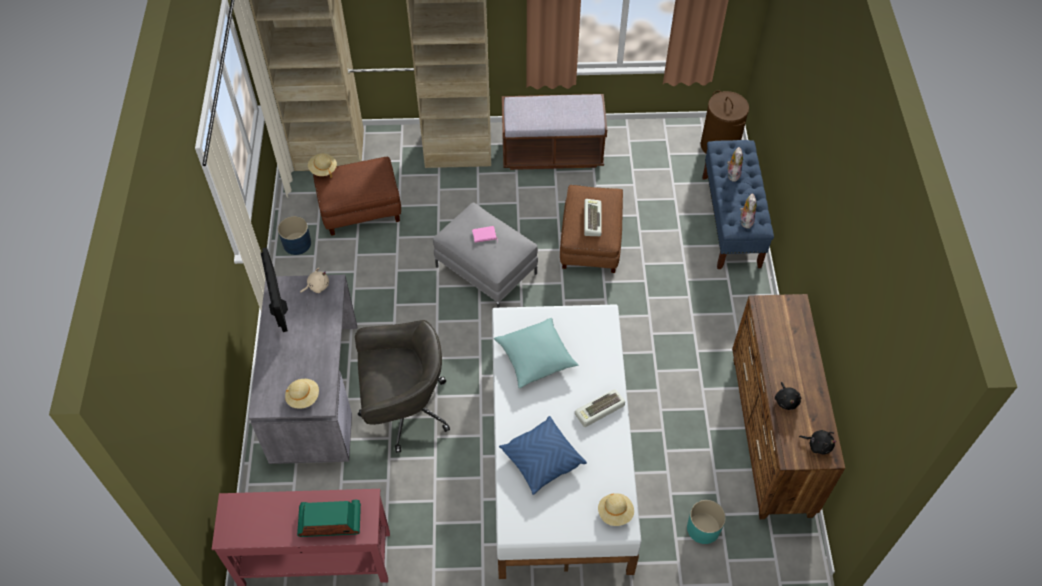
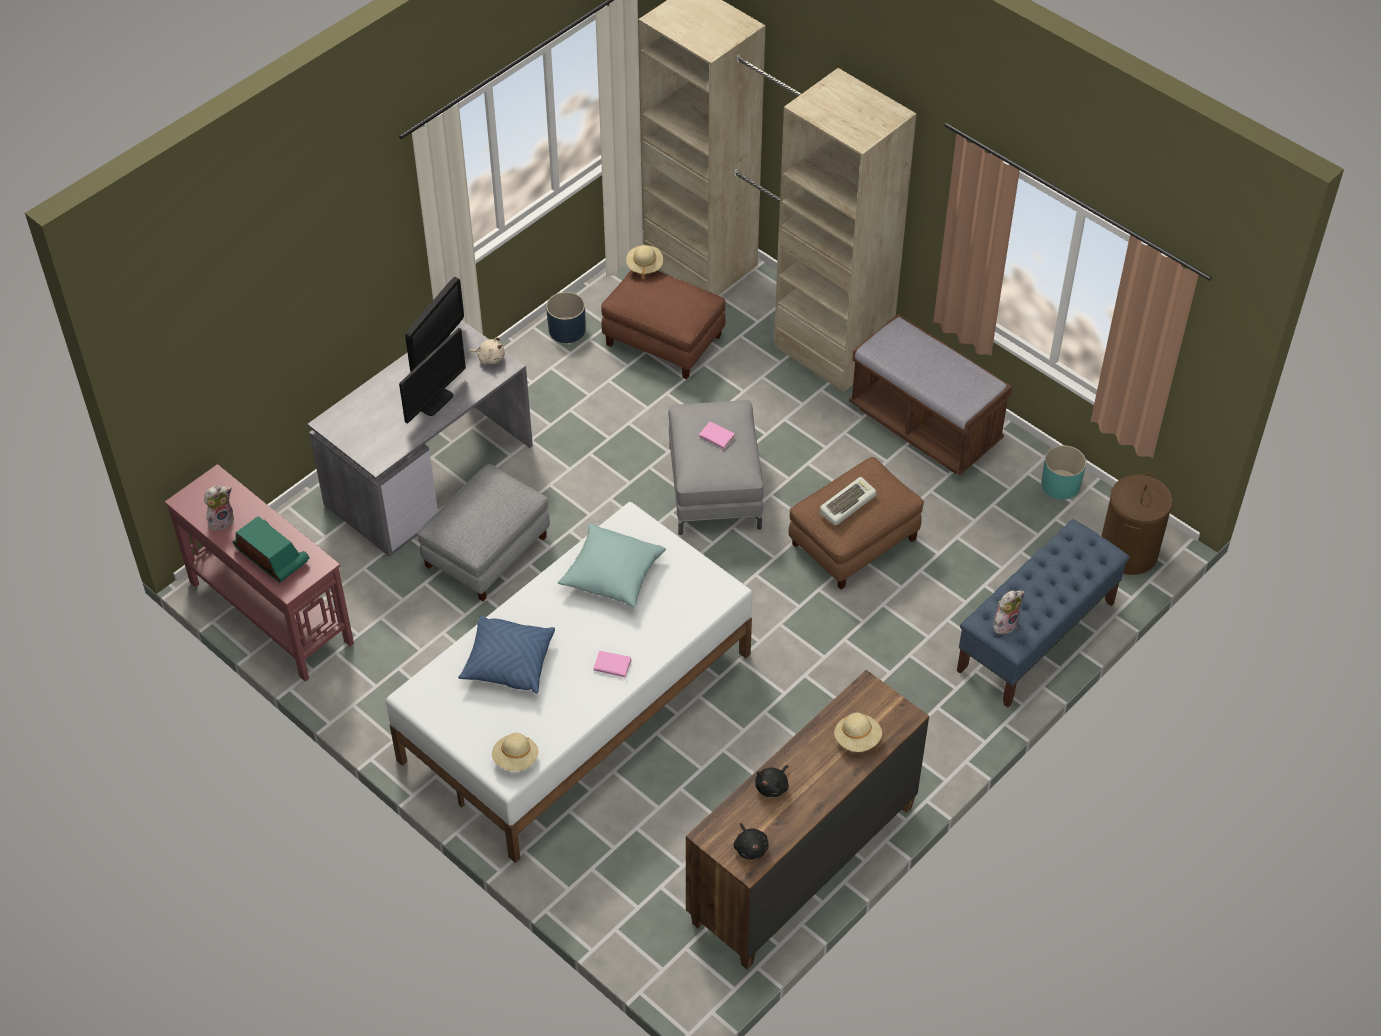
camera: 45 degrees right, 5 degrees down
beige hat [285,379,319,409] -> beige hat moved to [834,712,882,752]
grey office chair [355,320,450,453] -> grey ottoman [417,464,550,601]
keyboard [575,389,625,427] -> pink book [593,651,632,682]
turquoise planter [687,500,726,544] -> turquoise planter moved to [1041,445,1086,499]
plush toy [726,147,743,182] -> plush toy moved to [204,486,234,531]
none -> monitor [399,328,466,424]

